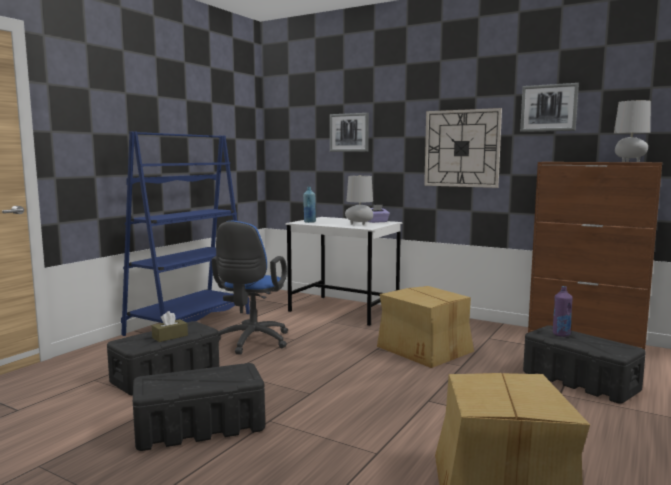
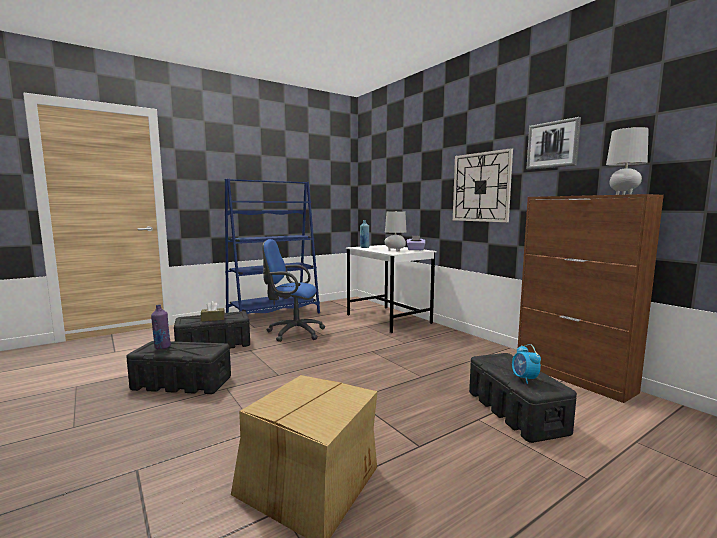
camera: 25 degrees right, 0 degrees up
blue office chair [212,221,288,355] -> blue office chair turned 60 degrees clockwise [262,239,325,342]
picture [330,113,369,152] -> none
cardboard box [377,286,474,368] -> none
purple bottle [553,286,573,337] -> purple bottle moved to [151,305,171,349]
none -> alarm clock [512,344,541,384]

